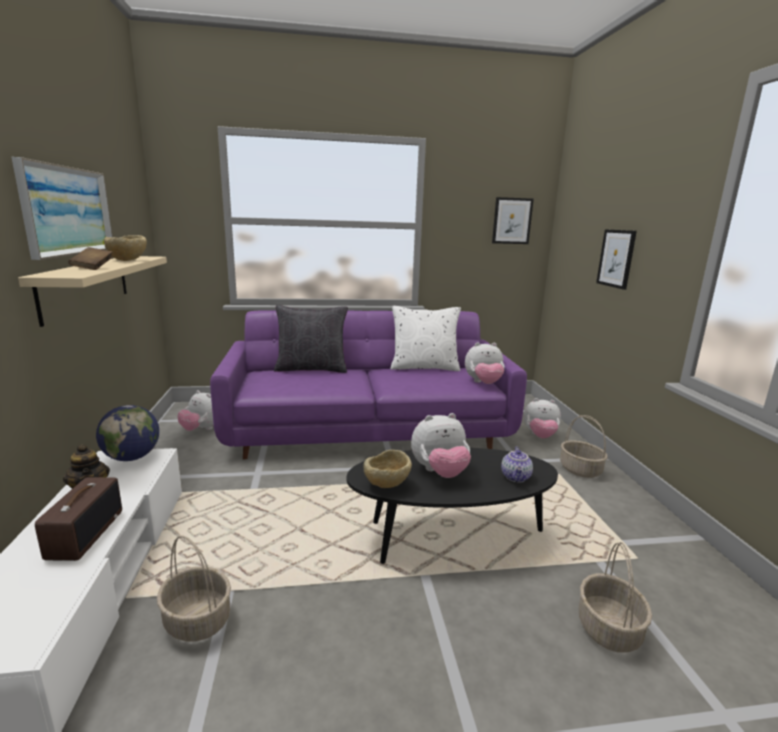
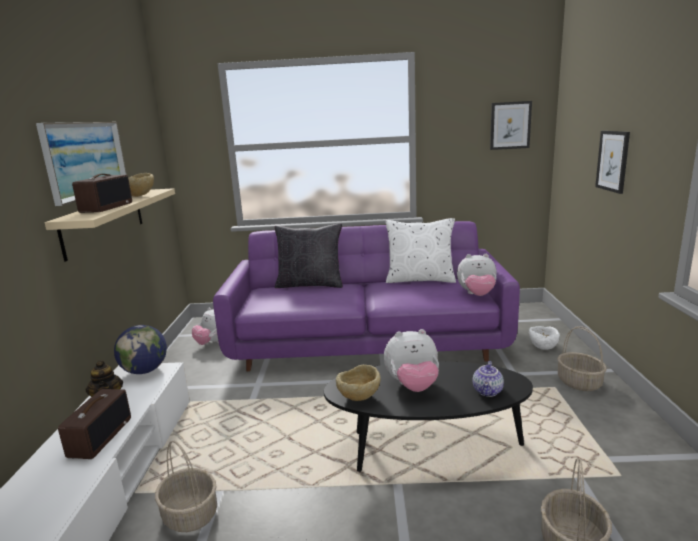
camera: 10 degrees right, 0 degrees up
brown book [69,247,112,270] -> radio [72,174,132,213]
plush toy [524,398,561,438] -> white bowl [529,326,560,350]

